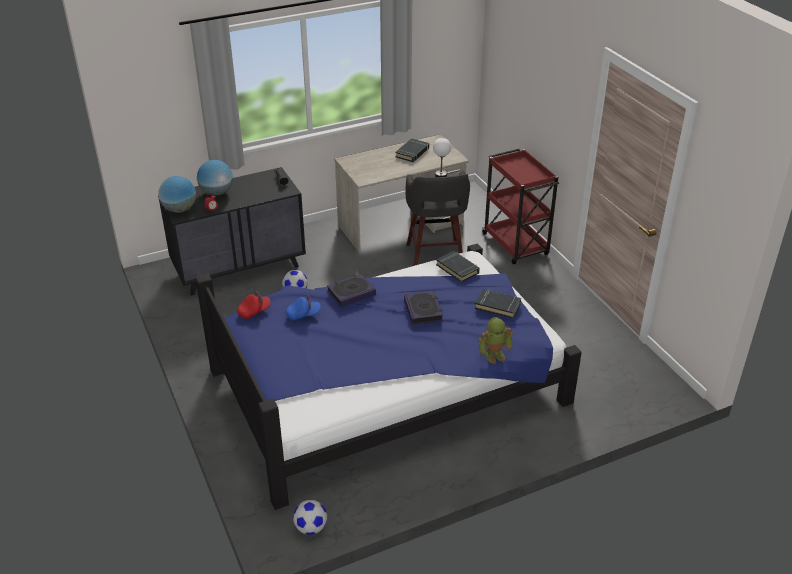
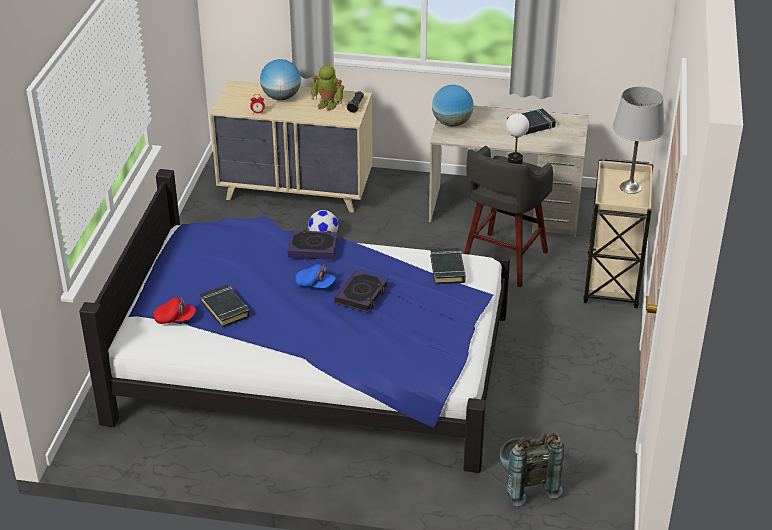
camera: 35 degrees right, 0 degrees up
black dresser [158,167,306,296] -> beige dresser [210,80,373,213]
globe [158,176,196,213] -> globe moved to [432,85,473,127]
red cap [237,291,271,319] -> red cap moved to [153,296,196,324]
blue cap [286,295,321,320] -> blue cap moved to [295,264,335,288]
football [293,500,327,535] -> none
black book [475,289,521,318] -> black book moved to [200,284,250,327]
toy robot [478,317,513,364] -> toy robot moved to [311,65,344,111]
red cart [482,149,559,264] -> beige cart [583,158,653,308]
none -> grey backpack [500,432,564,506]
none -> grey table lamp [613,86,664,194]

